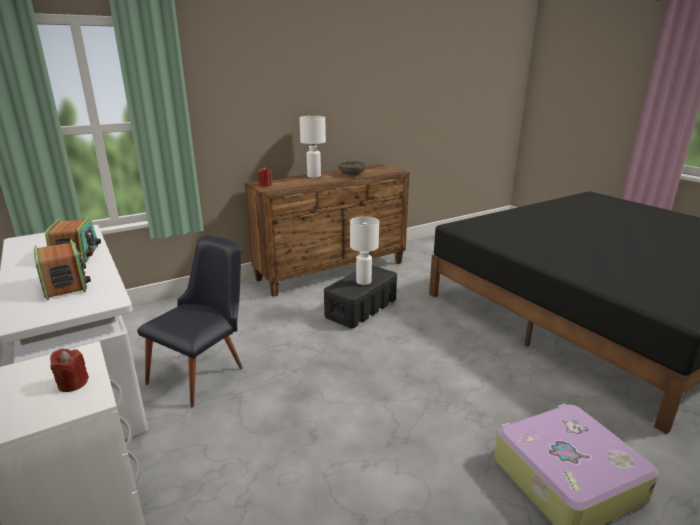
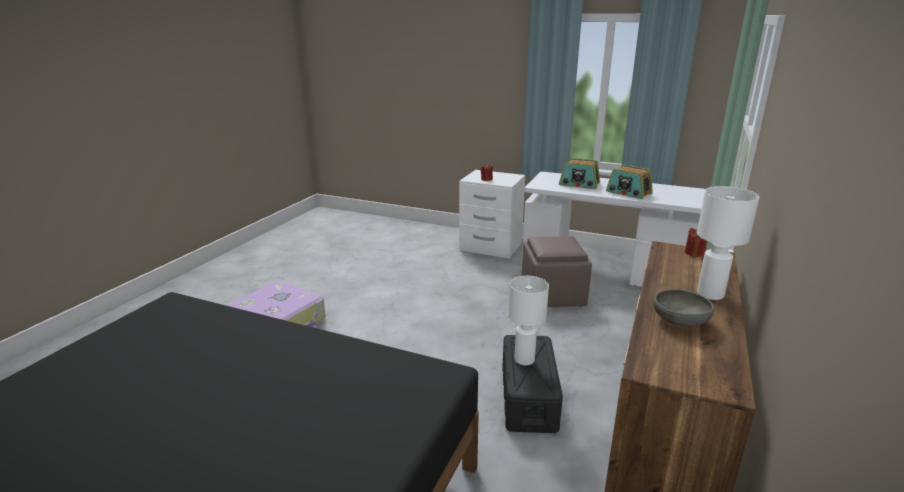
camera: 145 degrees right, 0 degrees up
black chair [137,235,243,407] -> brown ottoman [522,236,592,307]

